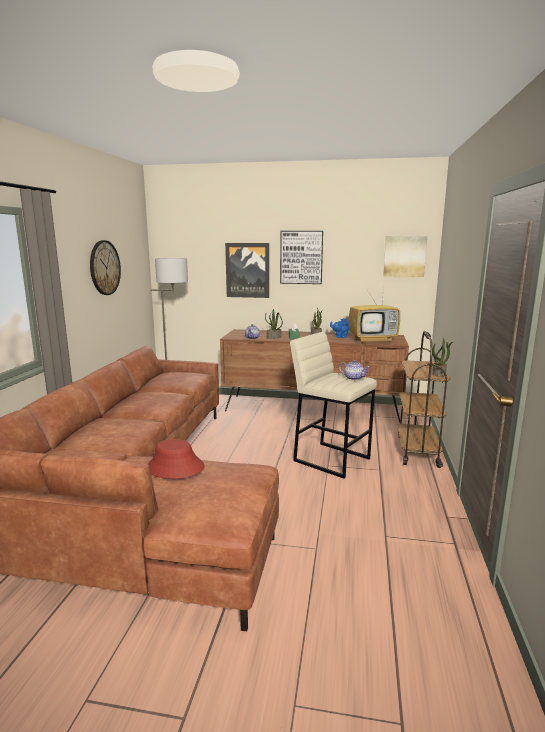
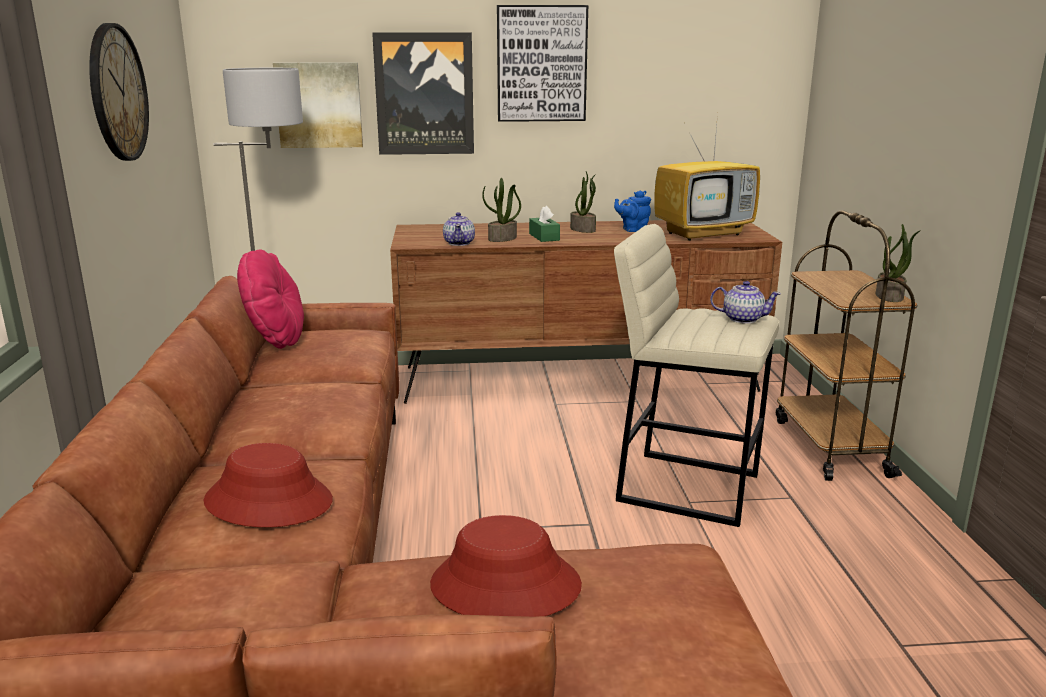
camera: 15 degrees left, 5 degrees up
picture [383,236,427,277] -> picture moved to [273,62,363,148]
none -> red hat [204,443,333,527]
none -> pink pillow [237,249,304,349]

